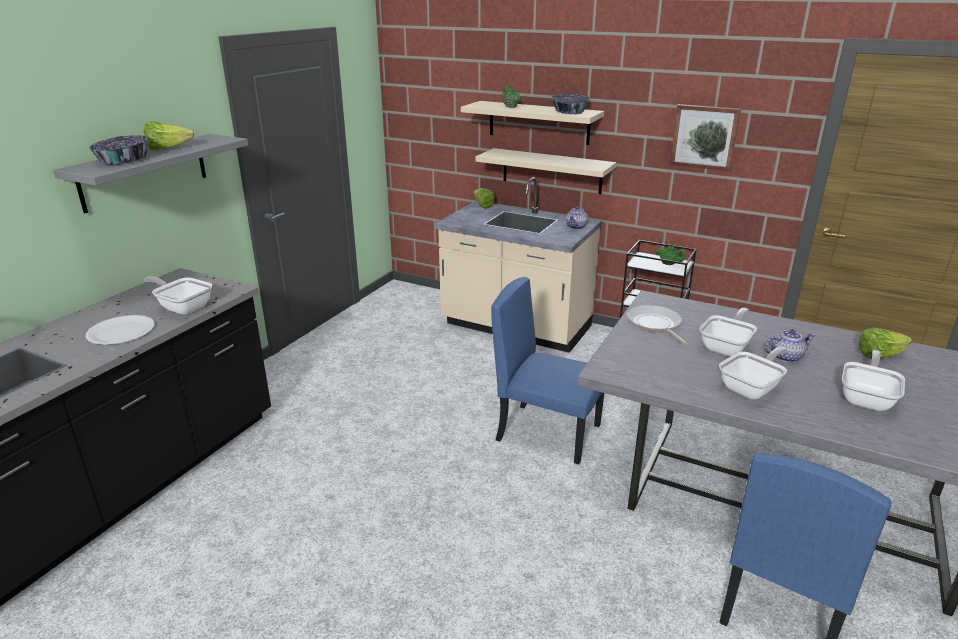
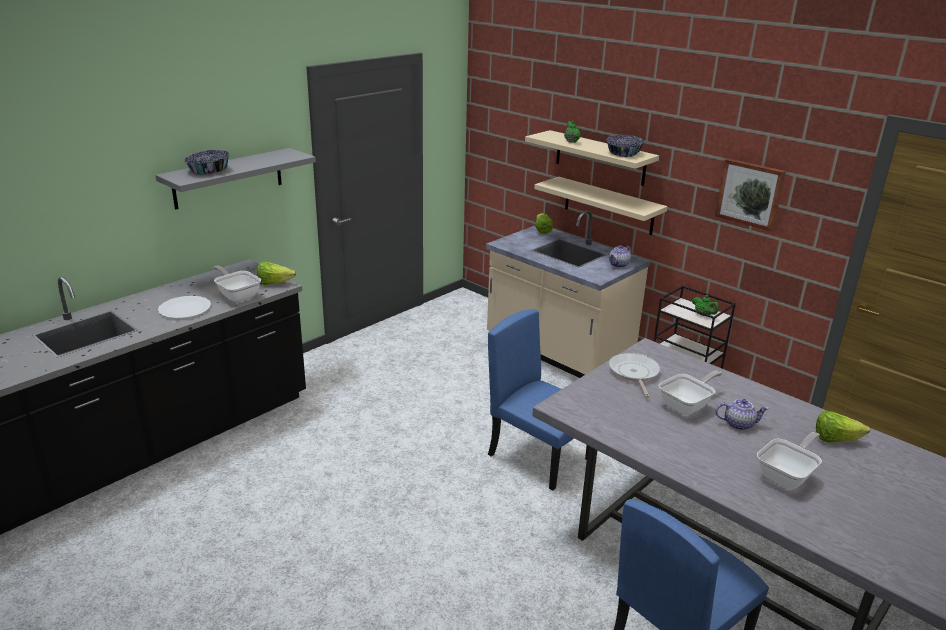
camera: 15 degrees right, 0 degrees up
lettuce [144,121,195,150] -> lettuce moved to [257,261,296,285]
frying pan [719,346,787,400] -> none

